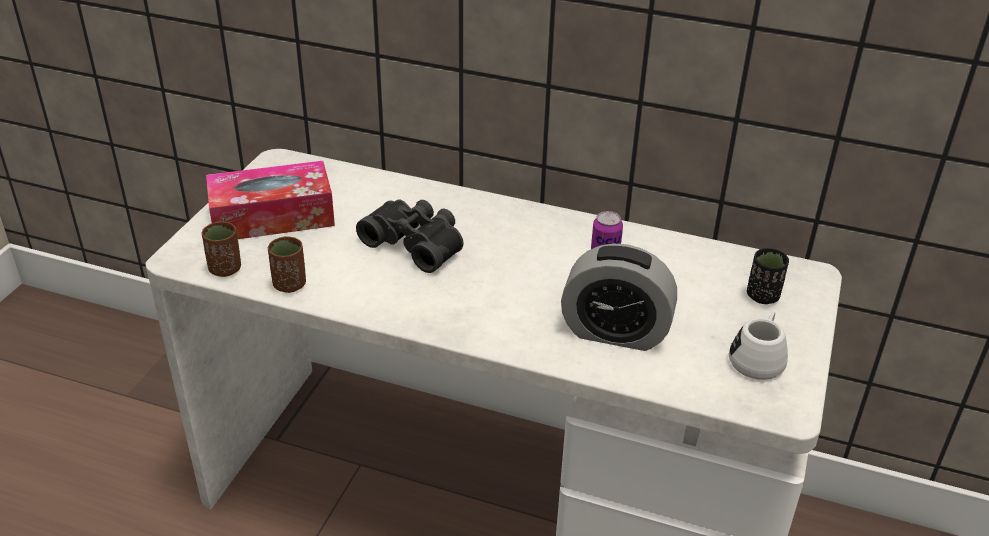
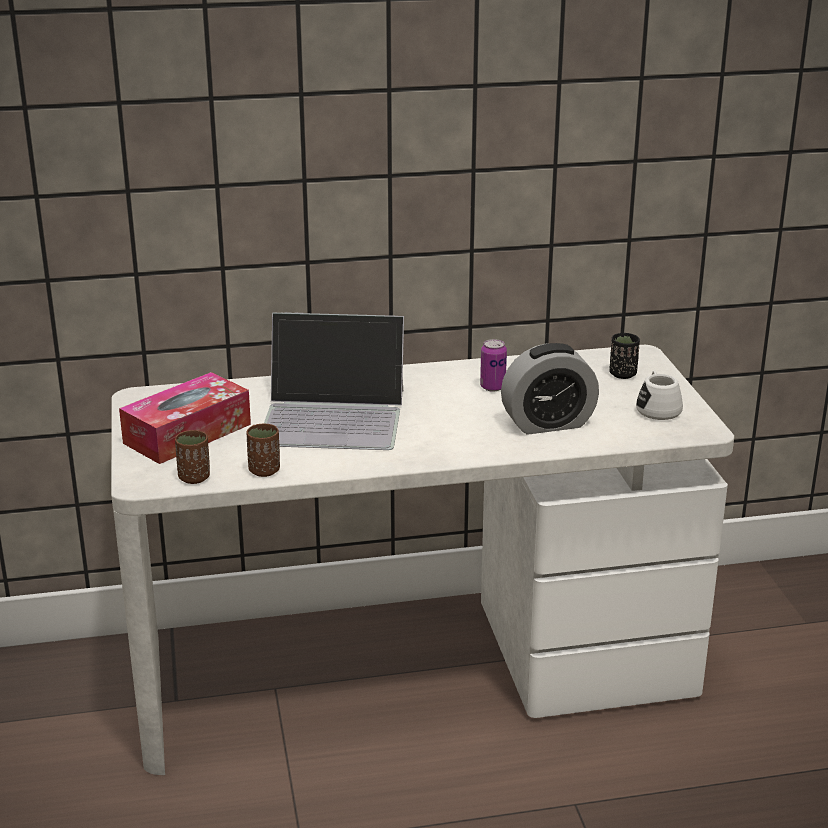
camera: 30 degrees left, 10 degrees down
black binoculars [356,199,464,273] -> laptop [264,312,404,450]

